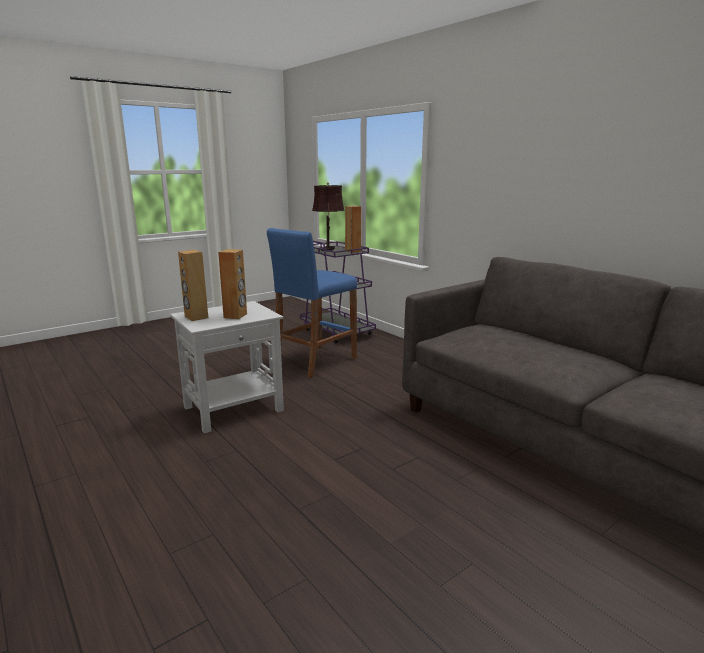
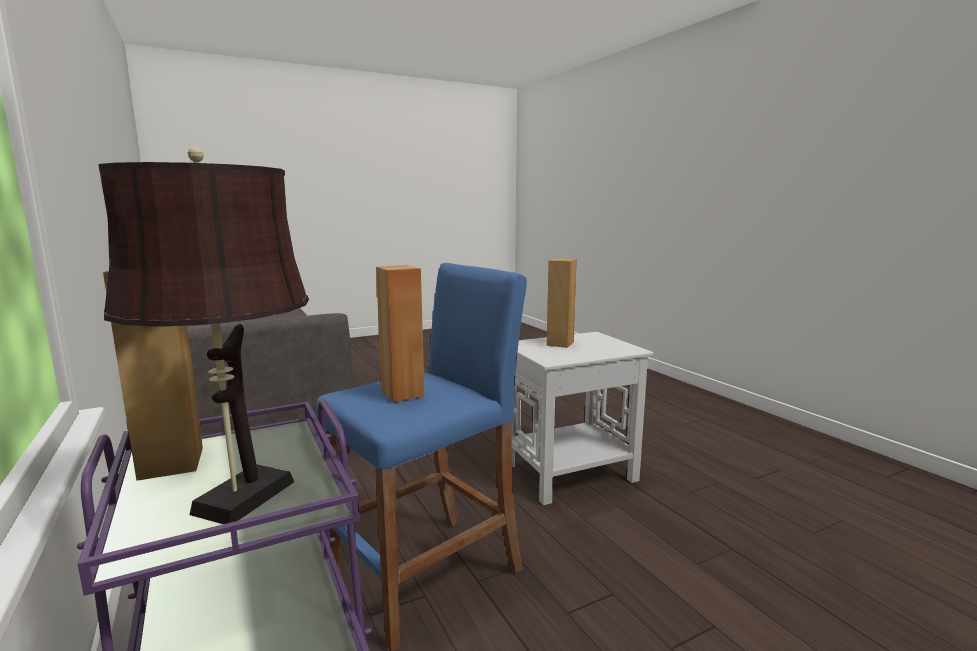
camera: 170 degrees left, 5 degrees down
brown speaker [178,250,208,321] -> brown speaker moved to [376,265,425,403]

